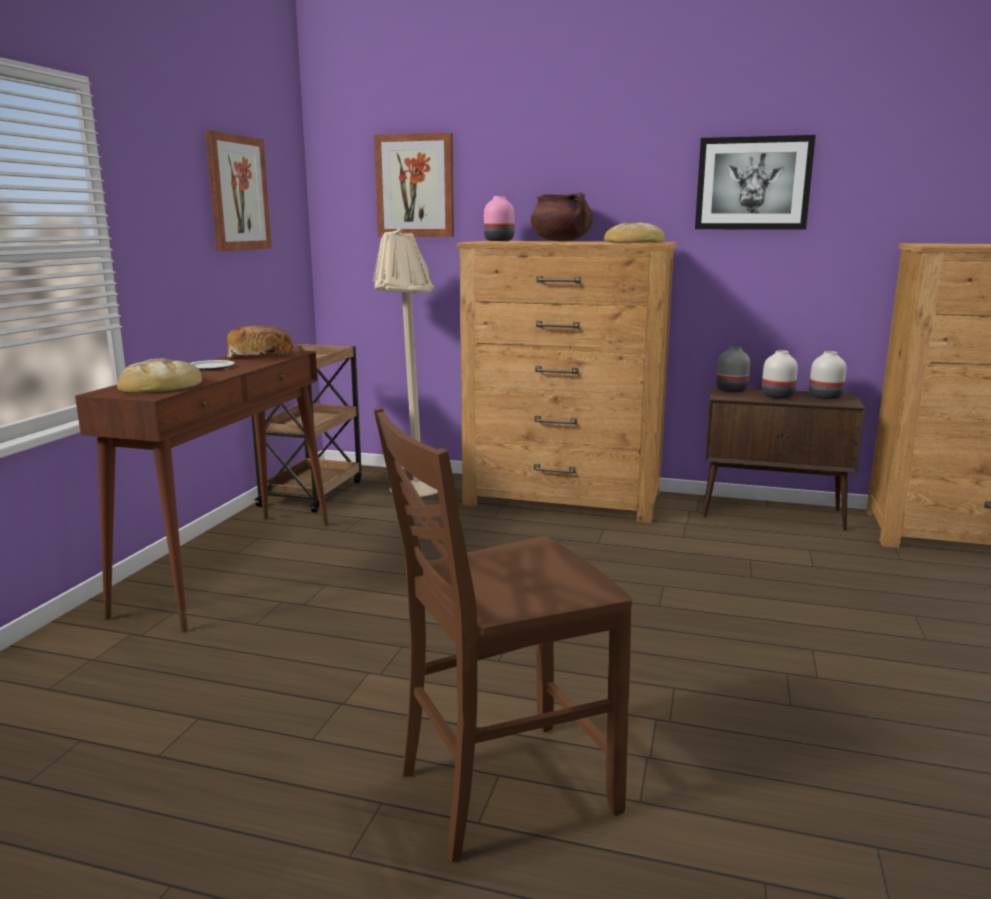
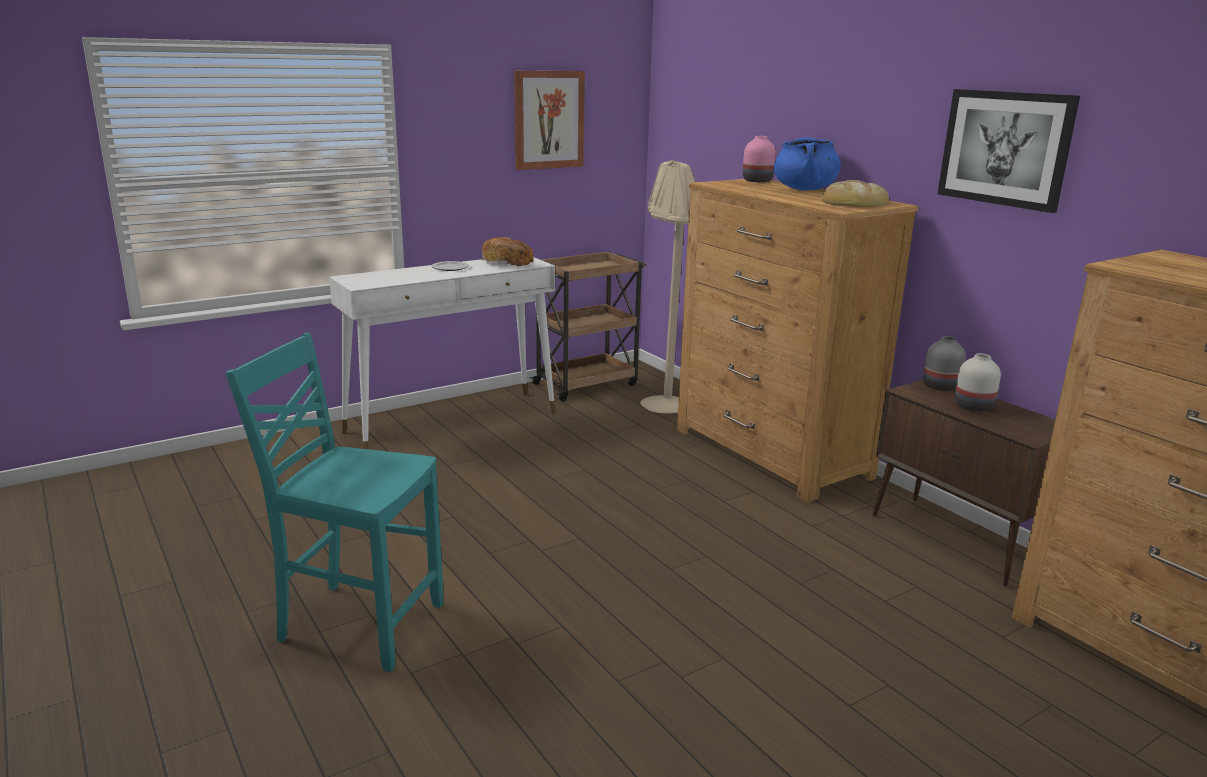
camera: 40 degrees right, 5 degrees up
brown console table [75,350,329,632] -> white console table [329,257,555,449]
bread [117,359,202,393] -> none
picture [374,133,454,237] -> none
brown chair [374,407,632,862] -> turquoise chair [226,333,444,672]
brown cooking pot [531,192,593,241] -> blue cooking pot [773,137,841,190]
white vase [809,351,847,399] -> none

